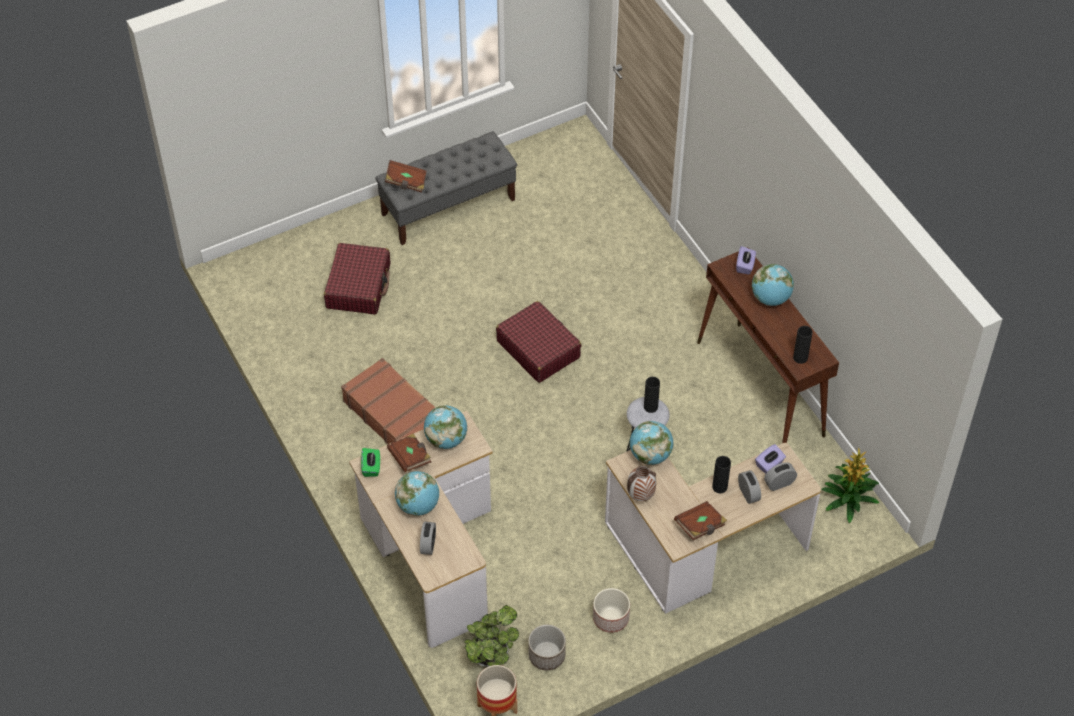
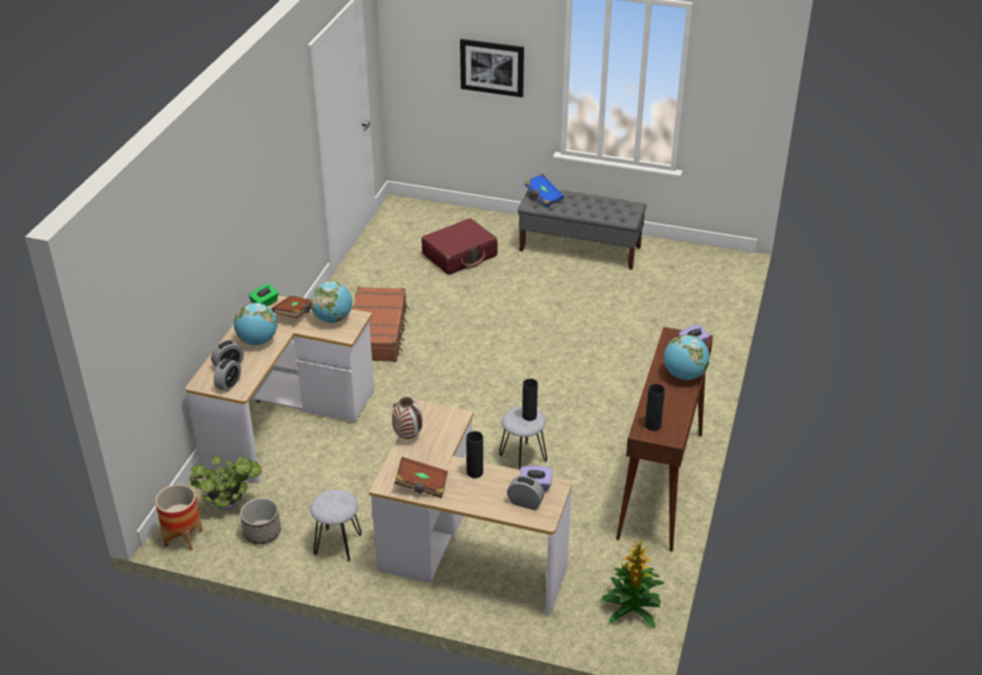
camera: 45 degrees right, 15 degrees down
brown book [385,160,426,193] -> blue book [525,174,564,207]
red suitcase [496,301,582,383] -> none
planter [593,588,630,633] -> grey stool [310,489,362,562]
globe [630,421,674,465] -> none
alarm clock [738,470,761,504] -> alarm clock moved to [214,359,241,392]
none -> picture [460,39,524,97]

